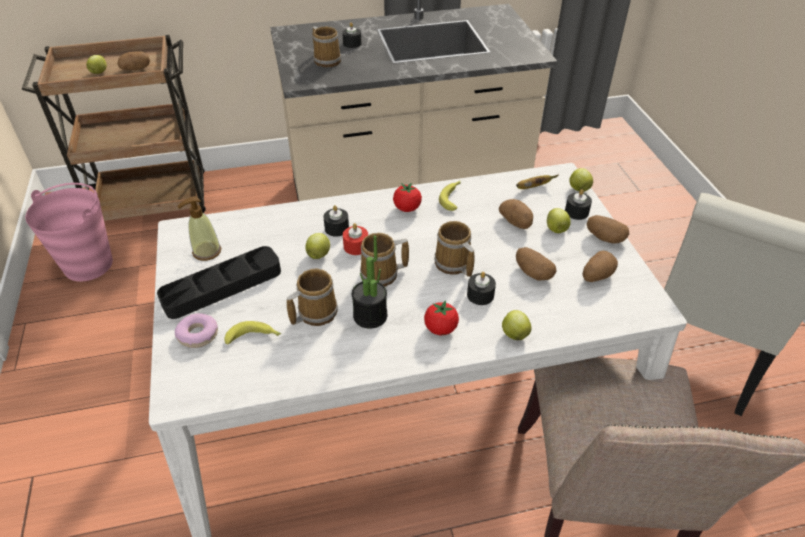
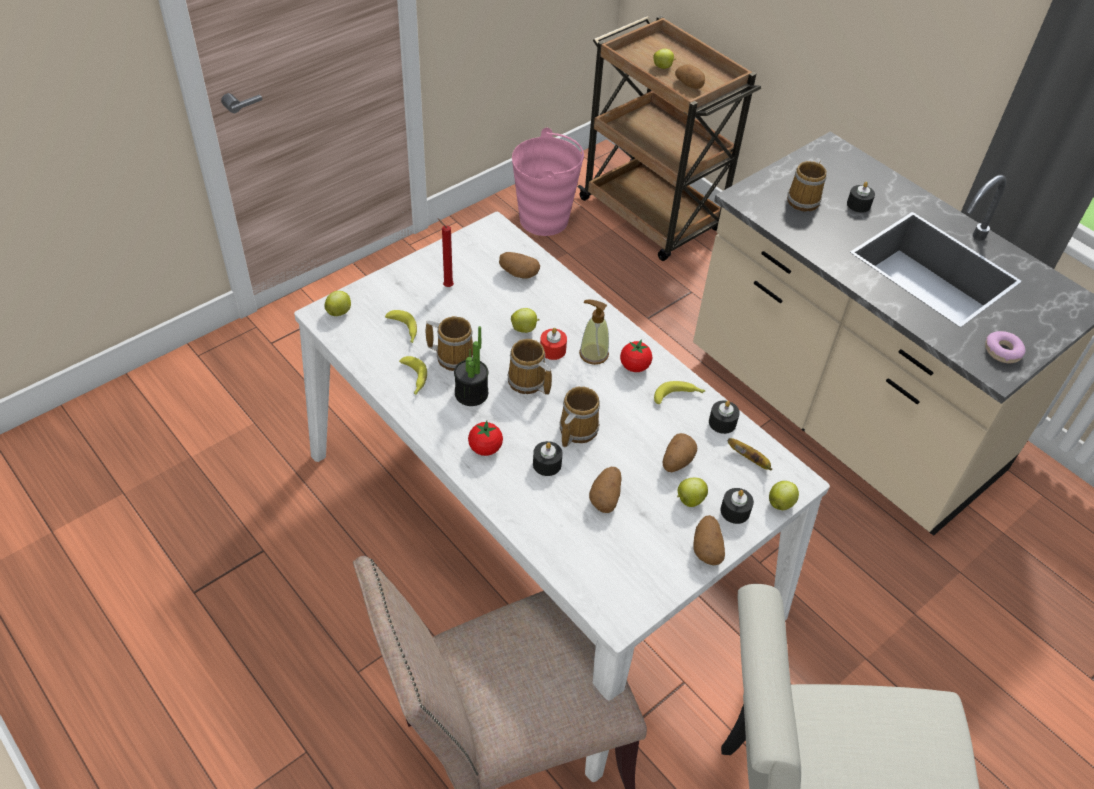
camera: 60 degrees right, 5 degrees up
black tray [157,246,281,319] -> red candle [438,219,454,287]
donut [175,313,218,348] -> donut moved to [985,331,1025,363]
soap dispenser [177,196,221,261] -> soap dispenser moved to [579,300,609,365]
black candle [324,205,349,237] -> black candle moved to [709,401,740,434]
apple [502,310,532,340] -> apple moved to [324,291,351,316]
potato [583,251,618,282] -> potato moved to [499,252,540,279]
none -> banana [399,356,427,395]

